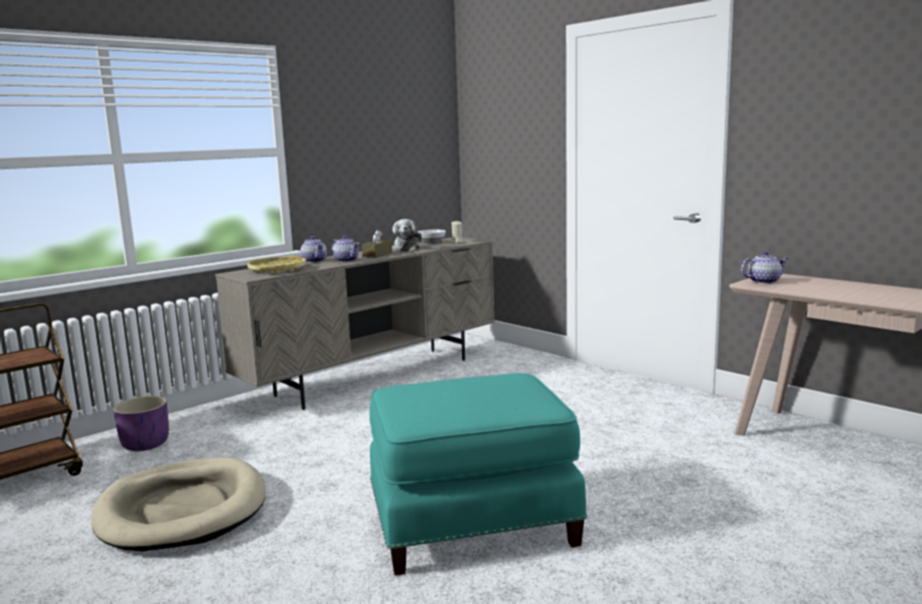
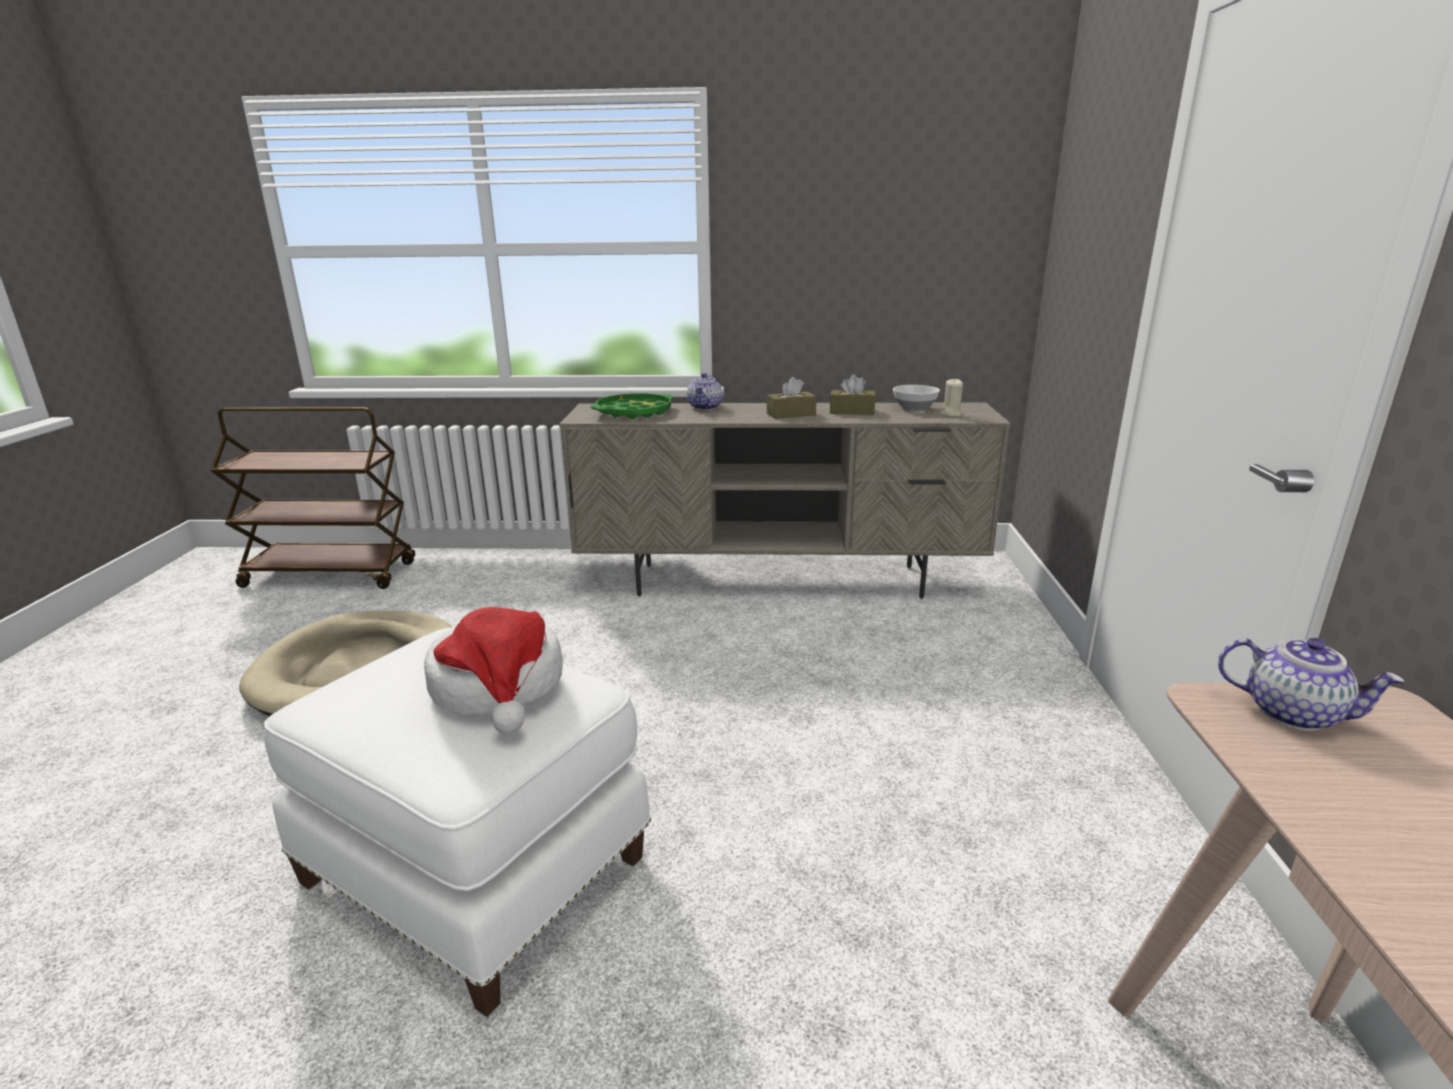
camera: 45 degrees right, 10 degrees up
purple planter [113,396,169,451] -> none
yellow tray [247,256,306,273] -> green tray [591,393,674,419]
teapot [331,236,359,262] -> none
turquoise ottoman [370,373,587,576] -> white ottoman [264,628,651,1017]
plush toy [392,219,422,252] -> brown tissue box [830,374,875,415]
none -> hat [424,607,563,733]

